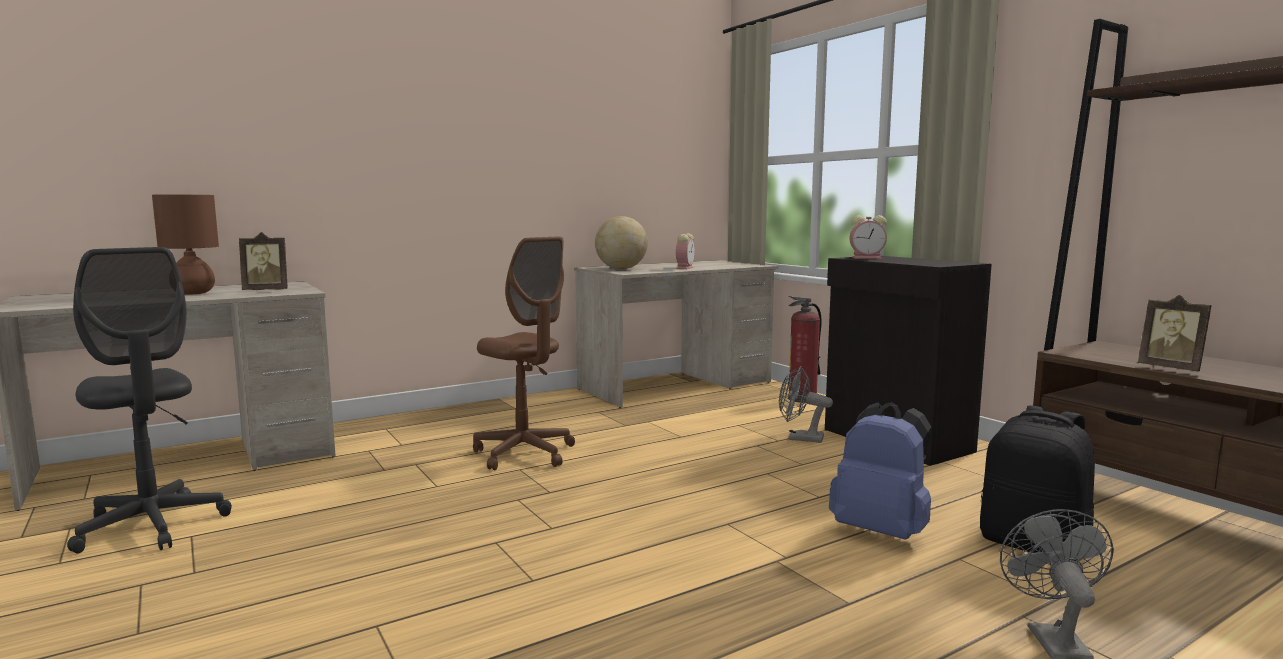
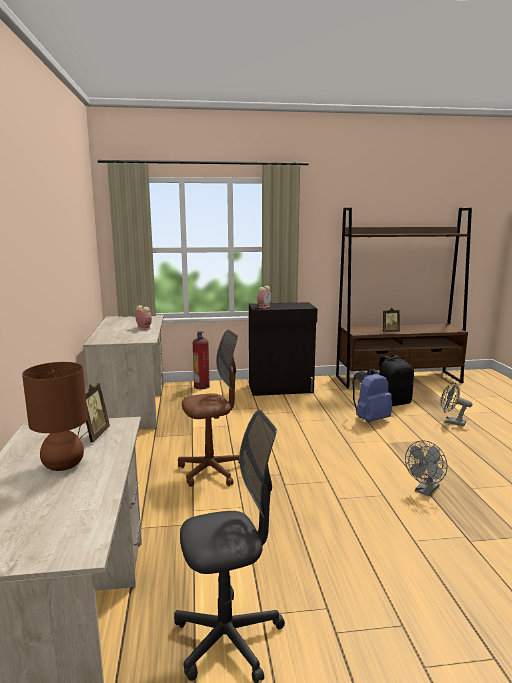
camera: 65 degrees left, 5 degrees up
globe [595,216,648,269] -> none
grey fan [779,366,833,443] -> grey fan moved to [405,440,448,496]

